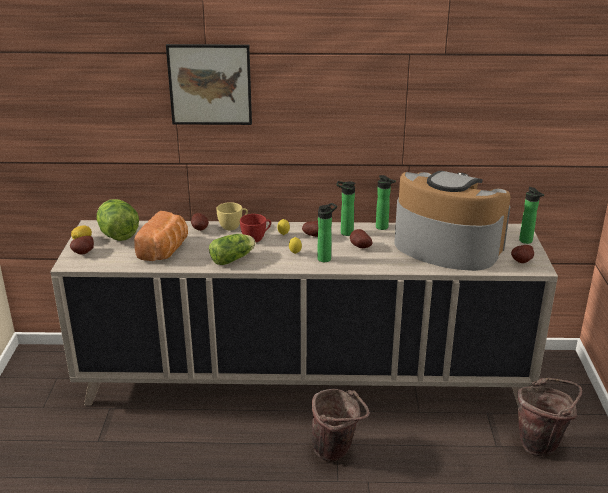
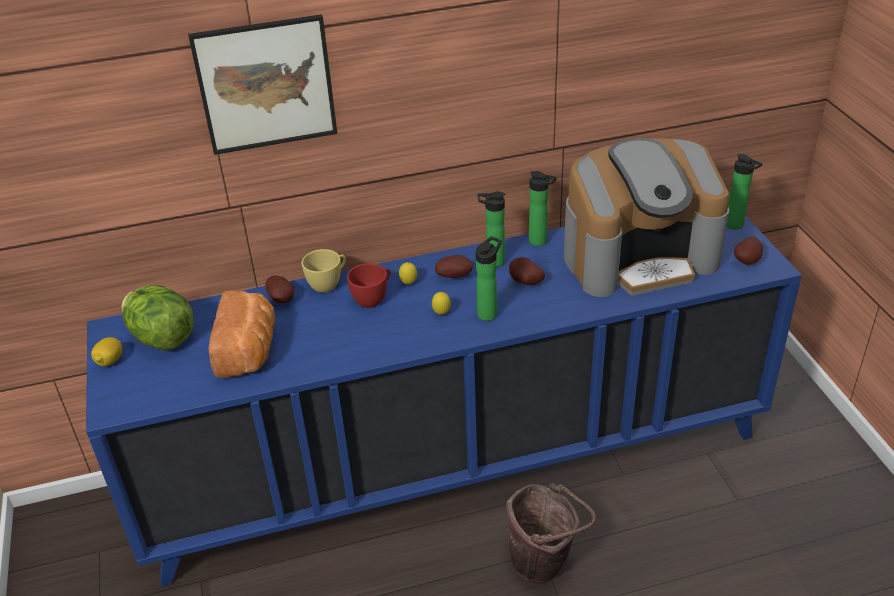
camera: 15 degrees left, 10 degrees up
beige cabinet [50,220,558,405] -> blue cabinet [86,216,802,586]
potato [70,236,94,254] -> none
lettuce [209,234,255,265] -> none
coffee machine [395,171,511,271] -> coffee machine turned 150 degrees clockwise [564,138,730,297]
brown bucket [518,378,582,456] -> none

